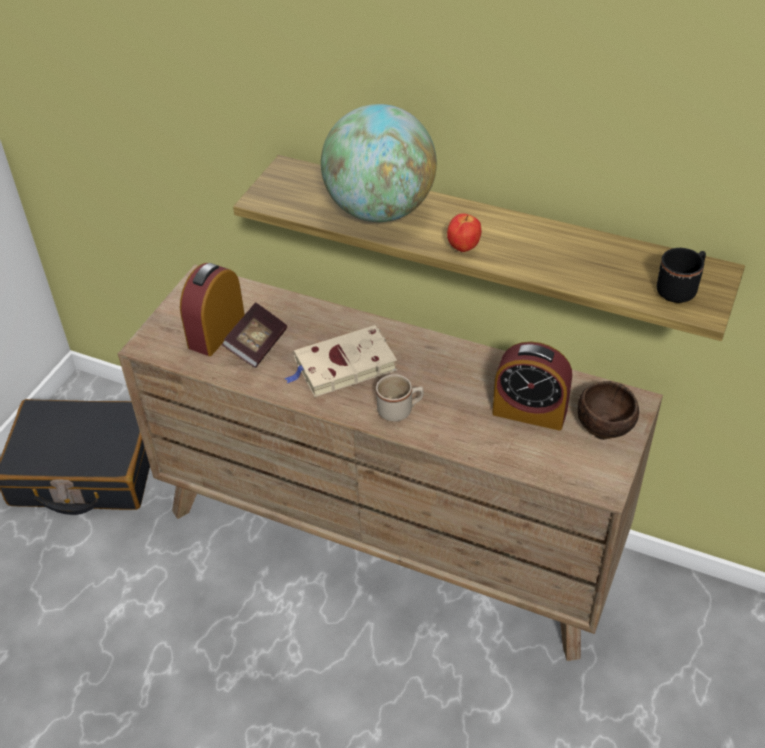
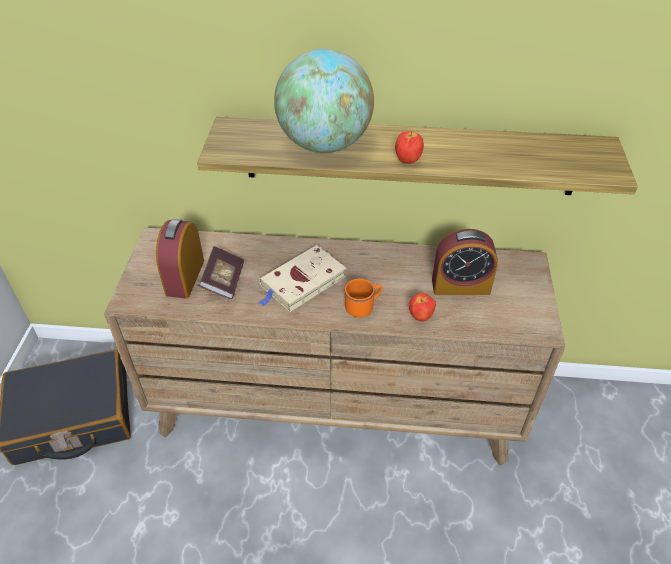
camera: 20 degrees left, 0 degrees up
beige mug [376,374,424,422] -> orange mug [345,279,382,318]
brown bowl [578,381,639,440] -> none
black mug [657,248,706,303] -> none
none -> apple [409,293,436,322]

